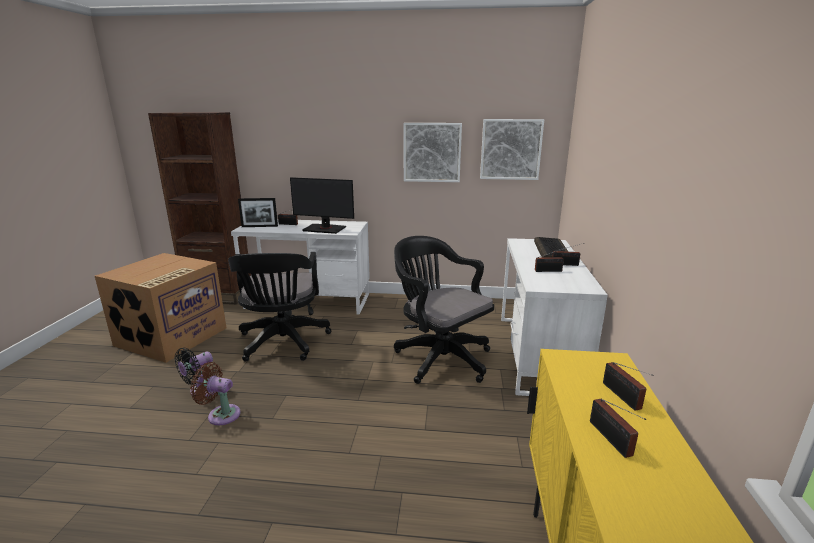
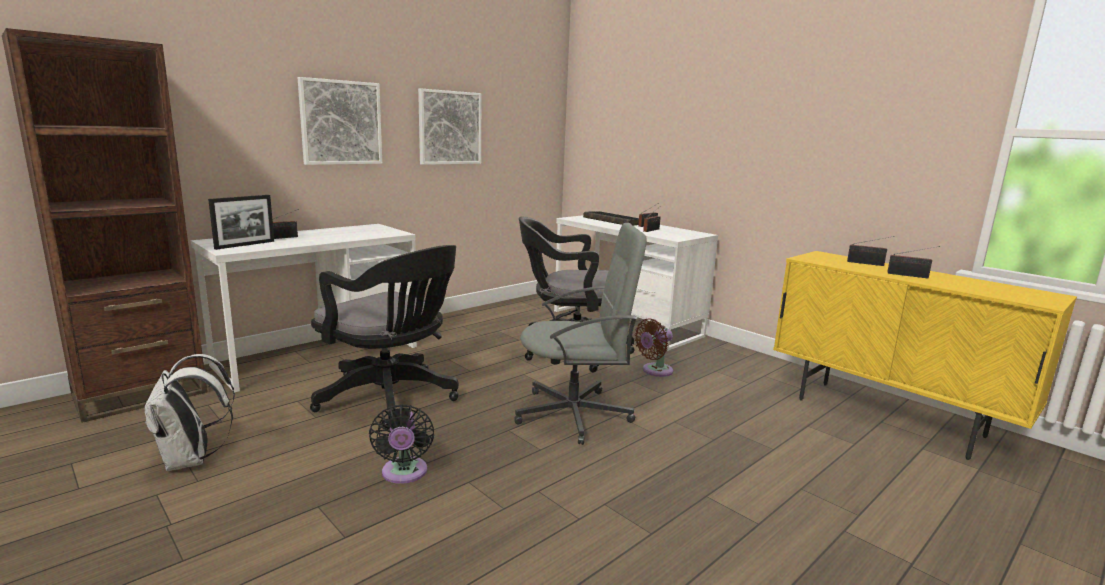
camera: 50 degrees left, 5 degrees down
cardboard box [95,253,226,363] -> white backpack [145,354,235,471]
brown fan [190,362,241,425] -> brown fan moved to [635,318,673,377]
monitor [290,177,354,234] -> none
picture [480,119,544,180] -> picture moved to [297,77,382,165]
none -> grey office chair [514,223,647,445]

